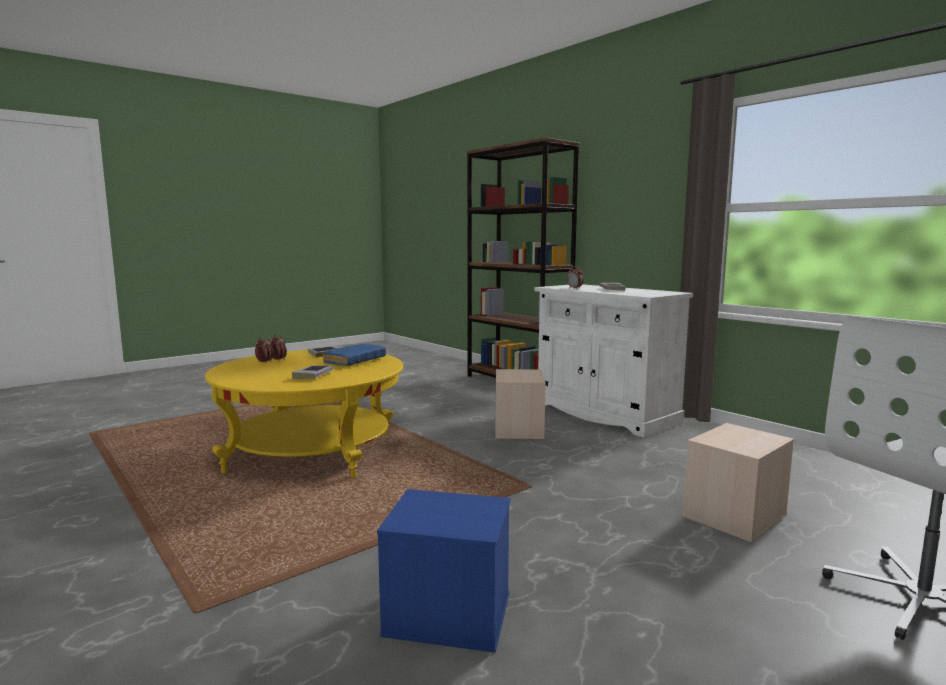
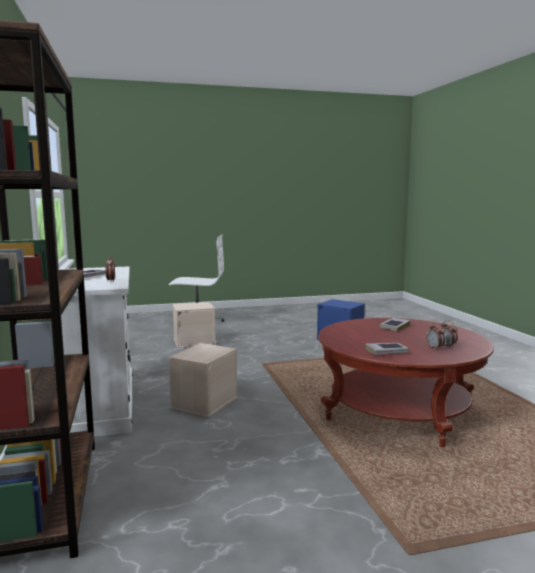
camera: 155 degrees left, 0 degrees up
yellow coffee table [205,350,403,478] -> red coffee table [318,318,494,448]
blue book [323,344,386,366] -> none

